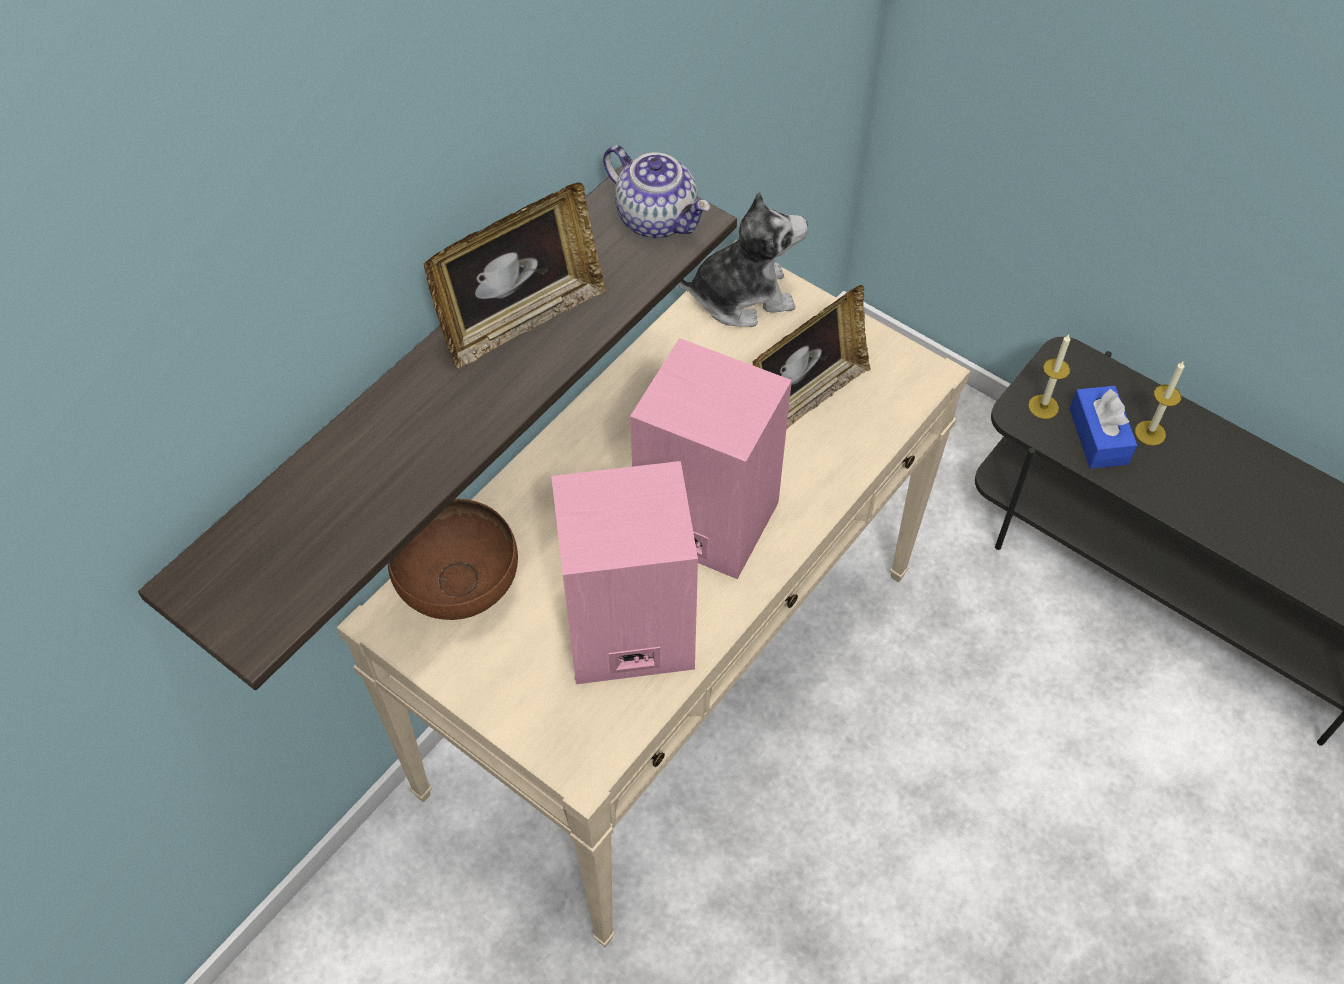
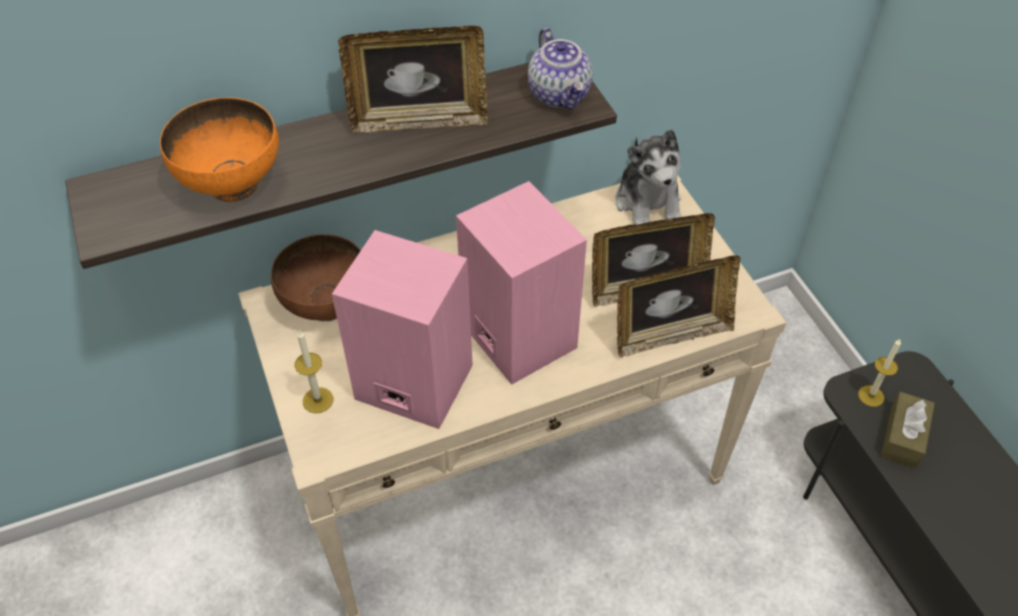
camera: 30 degrees right, 5 degrees down
plush toy [678,192,808,327] -> plush toy turned 60 degrees clockwise [615,129,681,225]
blue tissue box [1070,386,1137,468] -> brown tissue box [881,392,935,468]
candle [1135,361,1184,446] -> candle moved to [295,330,333,413]
none -> orange bowl [160,97,279,202]
none -> picture frame [617,255,741,358]

